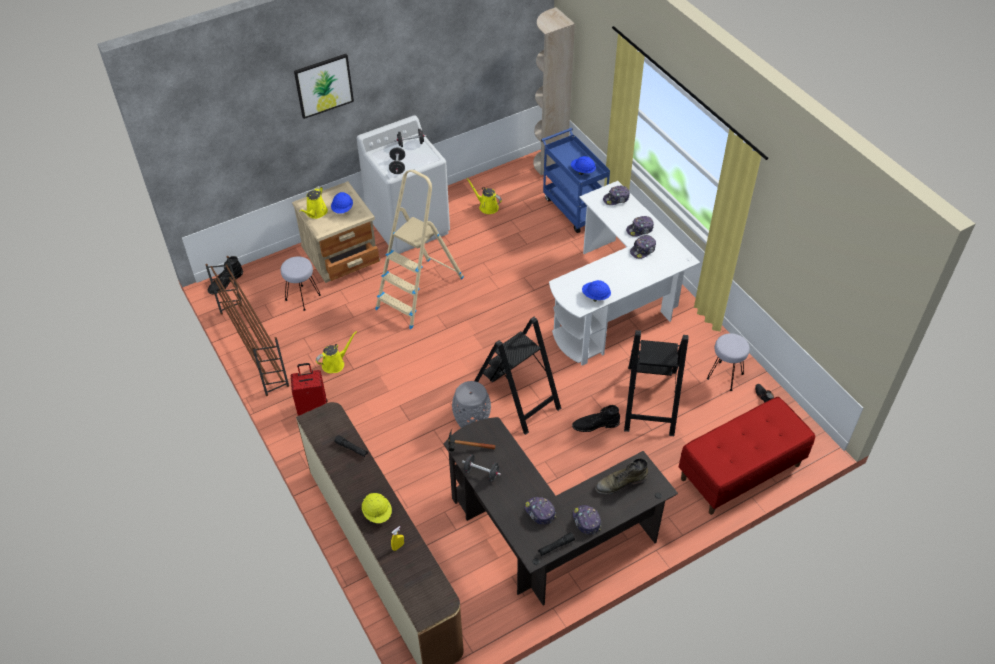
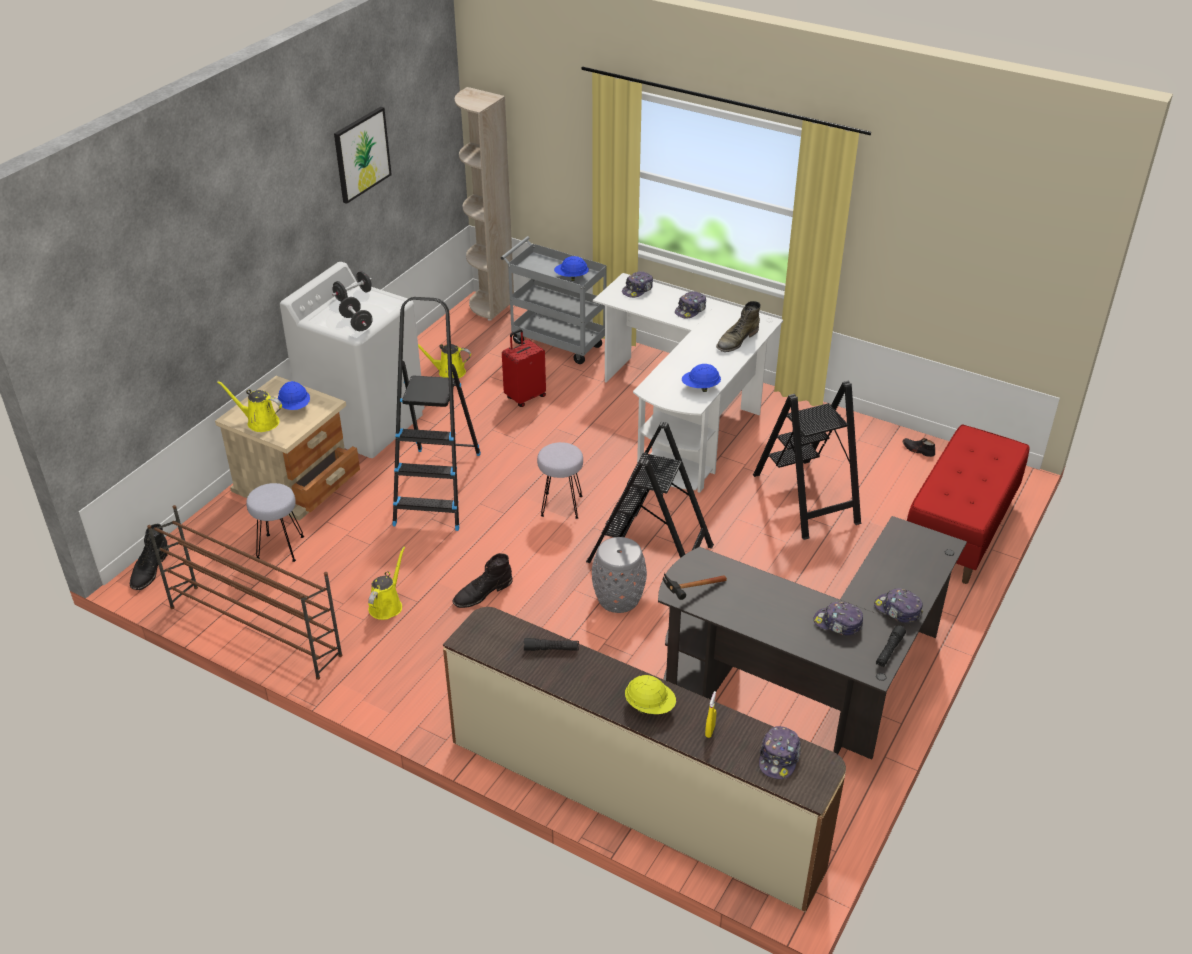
camera: 30 degrees left, 10 degrees down
red suitcase [291,363,327,416] -> red suitcase moved to [502,329,546,407]
picture [294,54,354,119] -> picture moved to [334,107,392,204]
yellow watering can [299,186,328,219] -> yellow watering can turned 120 degrees clockwise [217,381,282,432]
beige step ladder [375,170,464,329] -> black step ladder [393,297,481,531]
black dumbbell [462,454,501,482] -> none
blue cart [541,128,610,233] -> grey cart [501,236,607,364]
black boot [572,405,620,432] -> black boot moved to [453,553,513,608]
green boot [595,458,648,494] -> green boot moved to [716,301,761,352]
cap [630,235,656,259] -> cap moved to [759,726,801,779]
grey stool [707,333,750,391] -> grey stool moved to [537,442,583,519]

